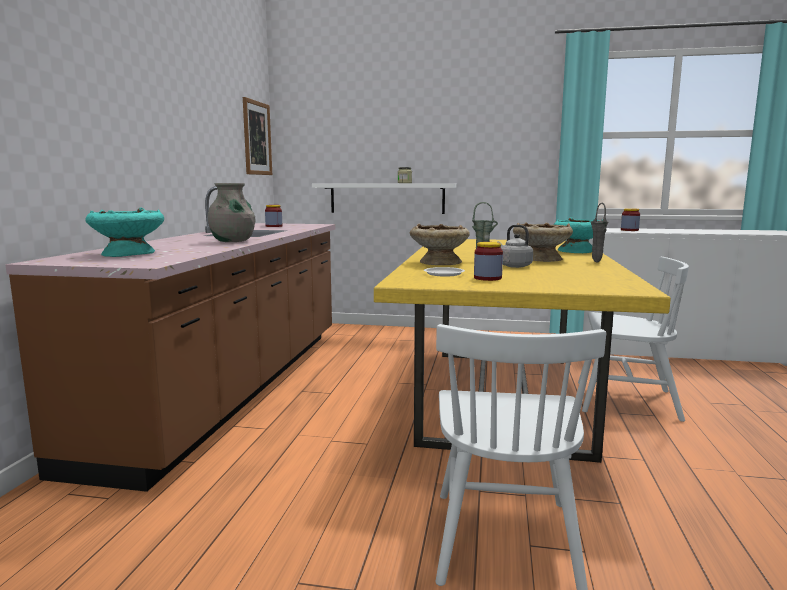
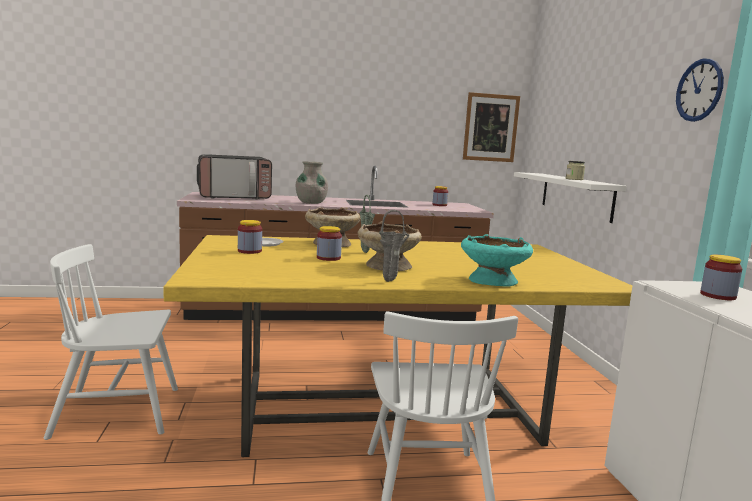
camera: 70 degrees right, 0 degrees up
turquoise bowl [85,208,164,257] -> microwave [197,154,272,199]
grey kettle [497,225,533,268] -> jar [317,226,342,261]
none -> wall clock [676,59,724,122]

